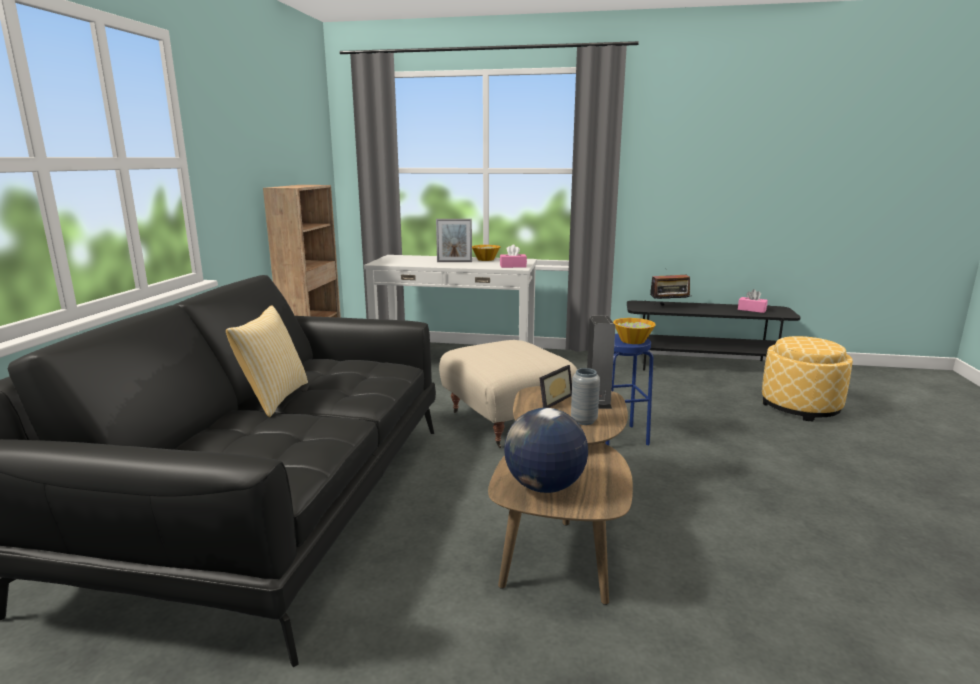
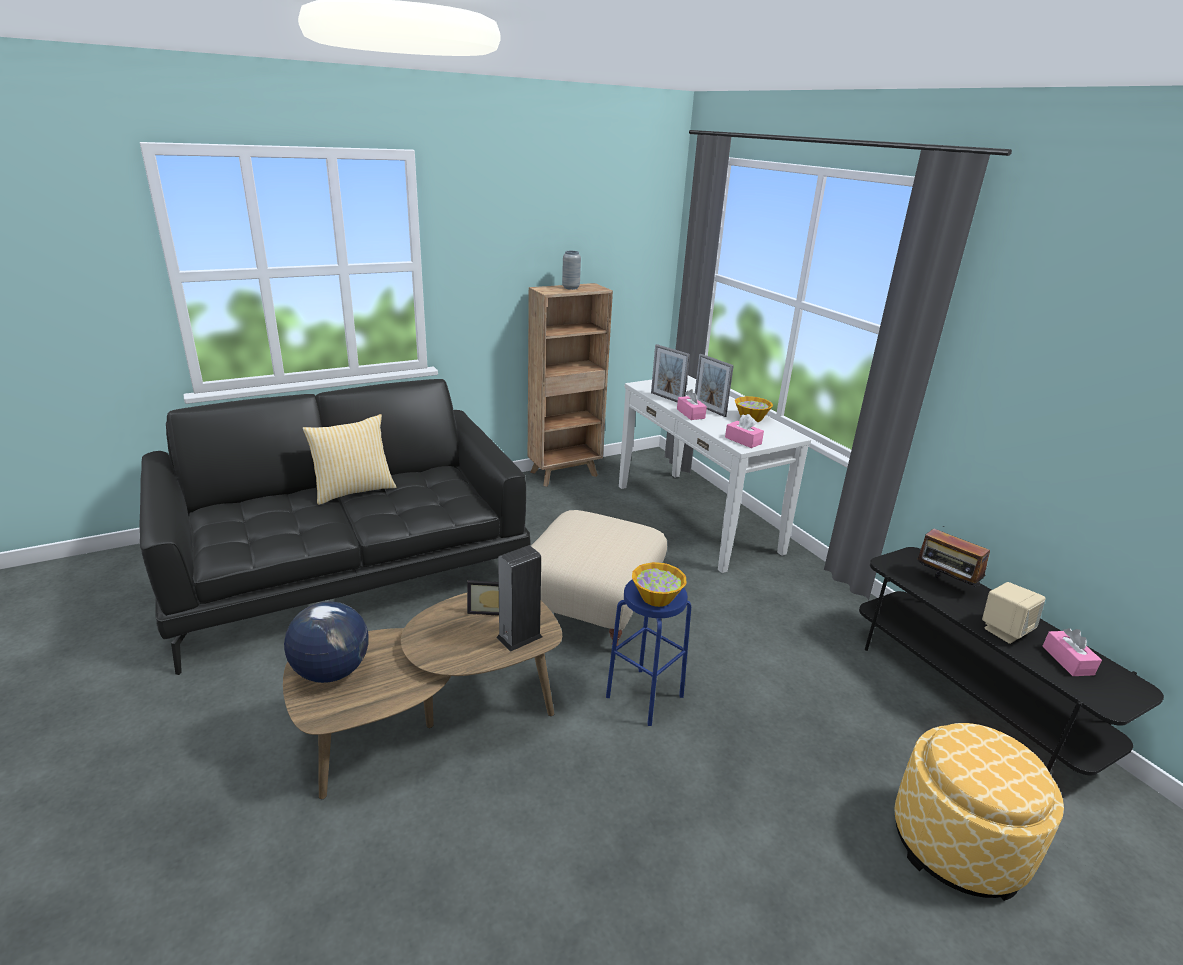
camera: 50 degrees right, 10 degrees up
grey vase [571,368,600,425] -> grey vase moved to [562,251,581,290]
none -> picture frame [651,344,690,403]
none -> pink tissue box [677,389,707,420]
none -> beige speaker [982,582,1046,644]

